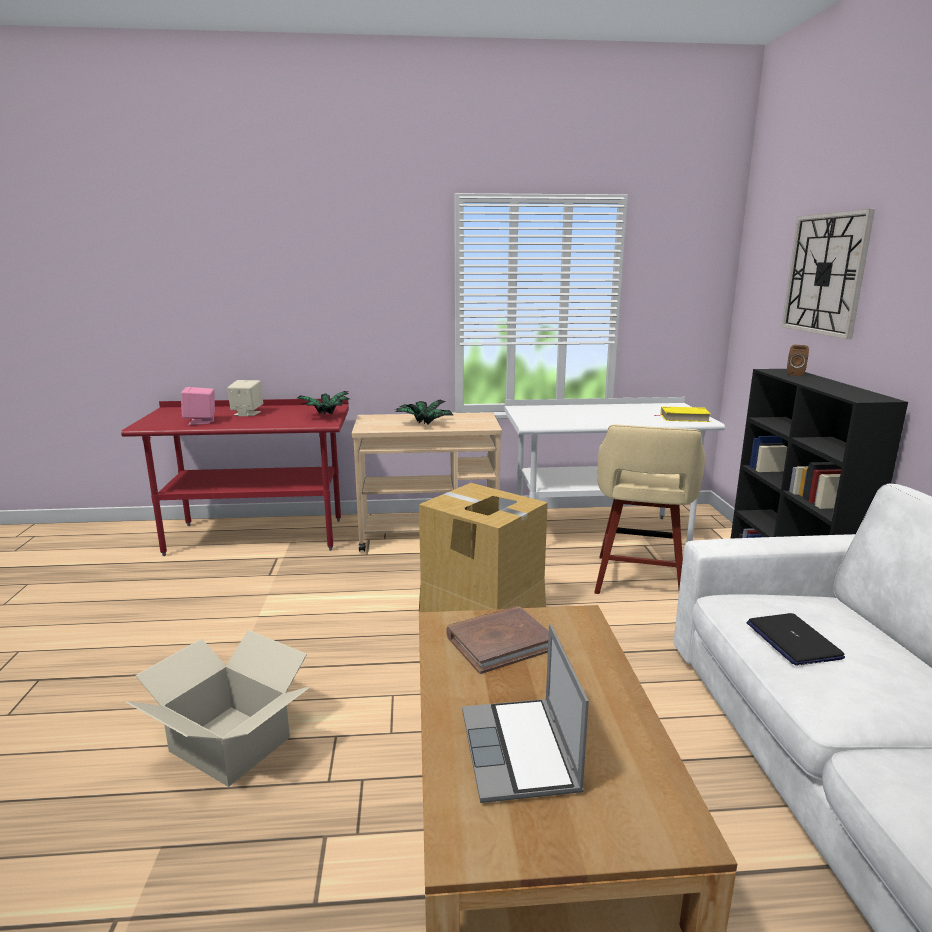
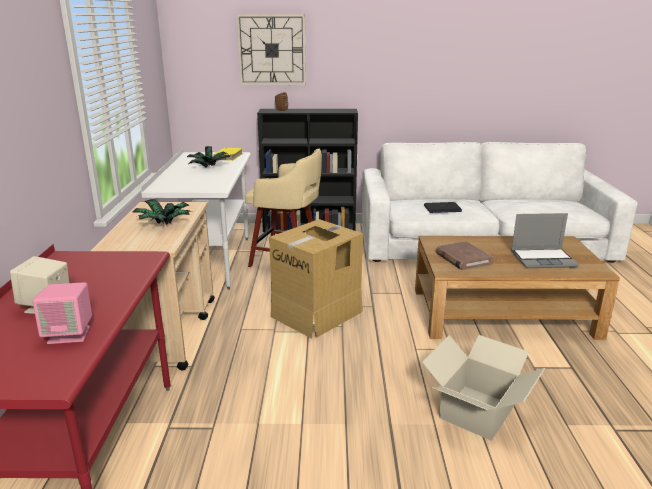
camera: 85 degrees left, 5 degrees up
potted plant [297,391,350,414] -> potted plant moved to [187,146,230,168]

